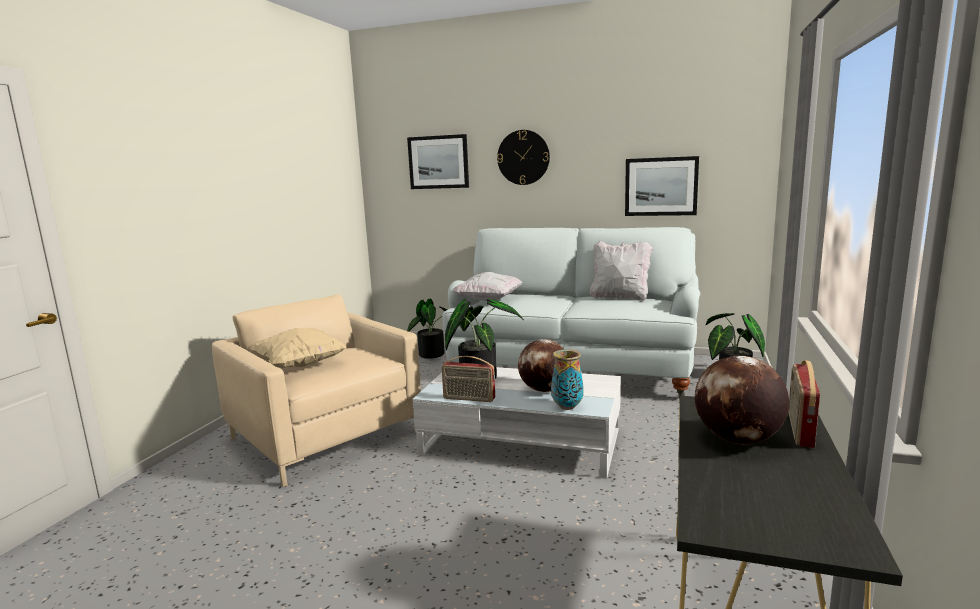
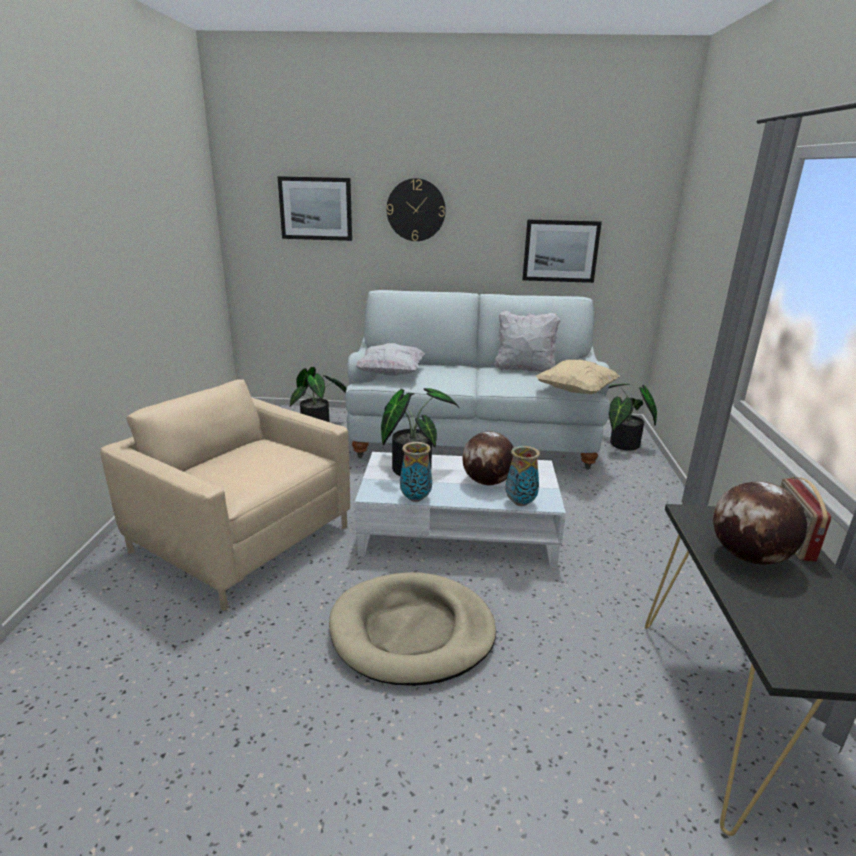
camera: 15 degrees left, 10 degrees up
beige pillow [250,328,347,368] -> beige pillow moved to [536,360,620,394]
radio [442,356,495,402] -> vase [400,442,432,502]
none -> beige dog bed [329,572,496,686]

